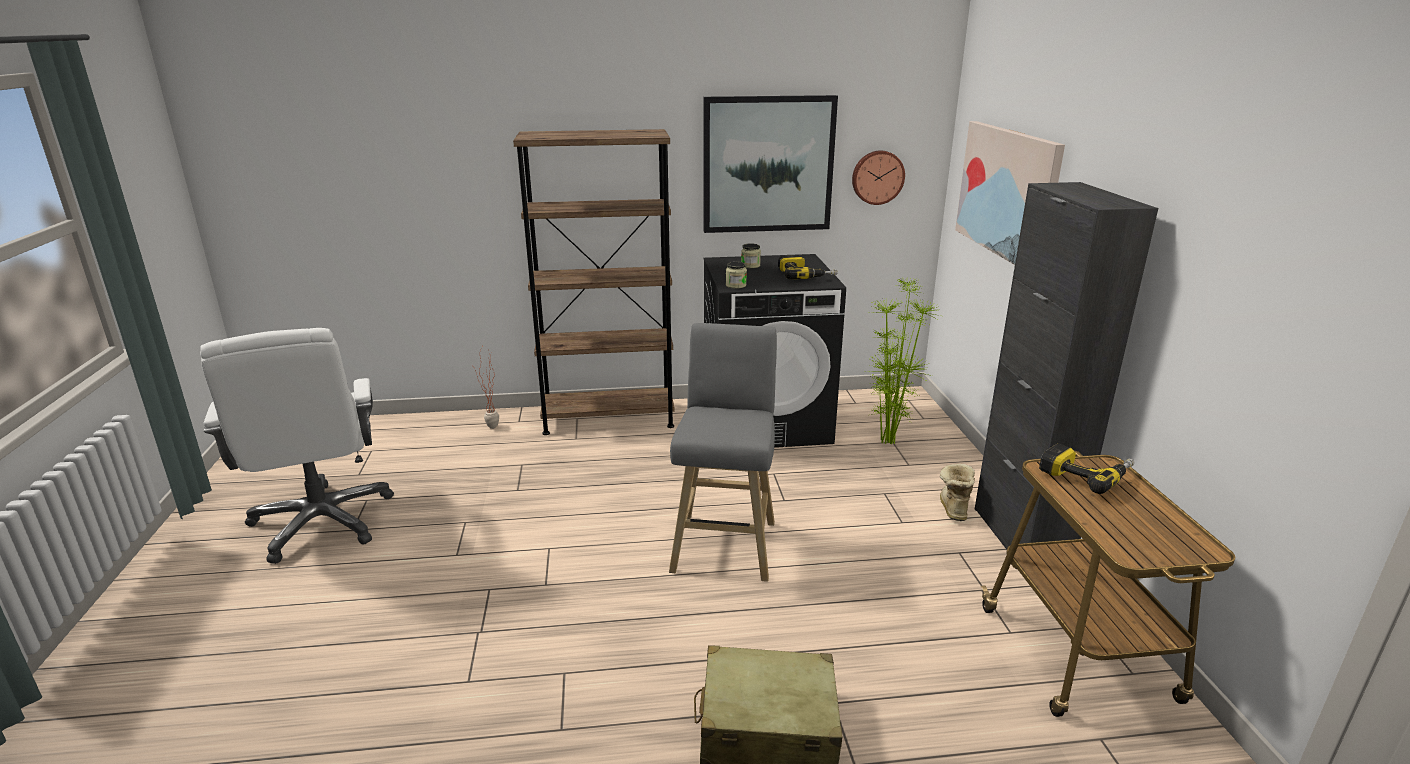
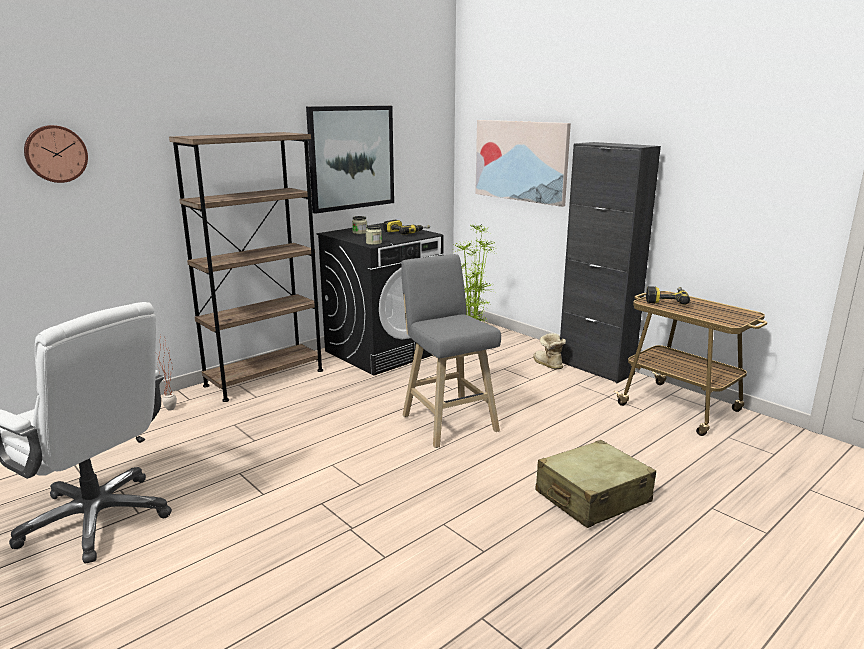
camera: 35 degrees left, 5 degrees down
wall clock [852,150,905,205] -> wall clock moved to [24,125,88,183]

